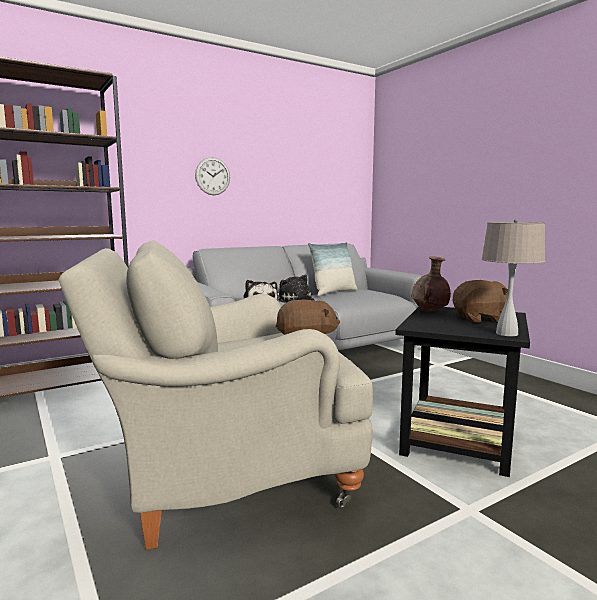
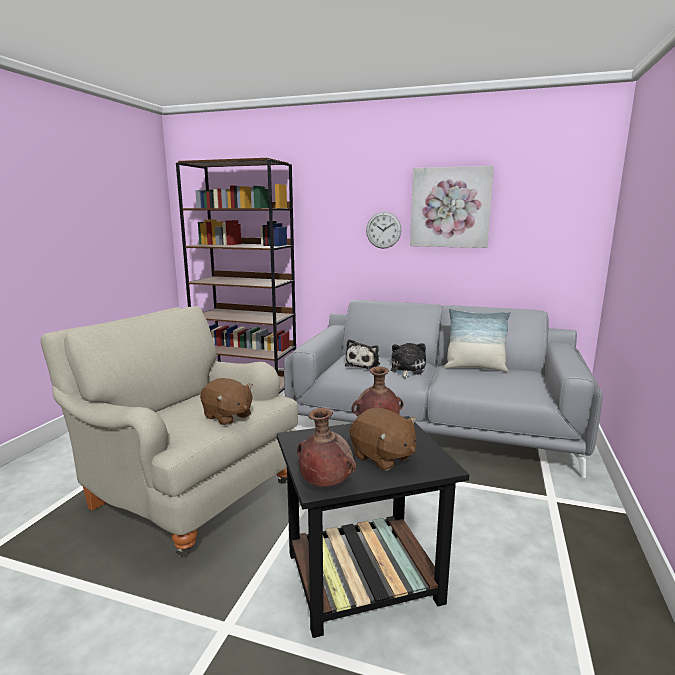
camera: 50 degrees right, 5 degrees up
beige table lamp [482,219,545,336] -> brown vase [297,408,356,487]
none -> picture [410,166,494,248]

